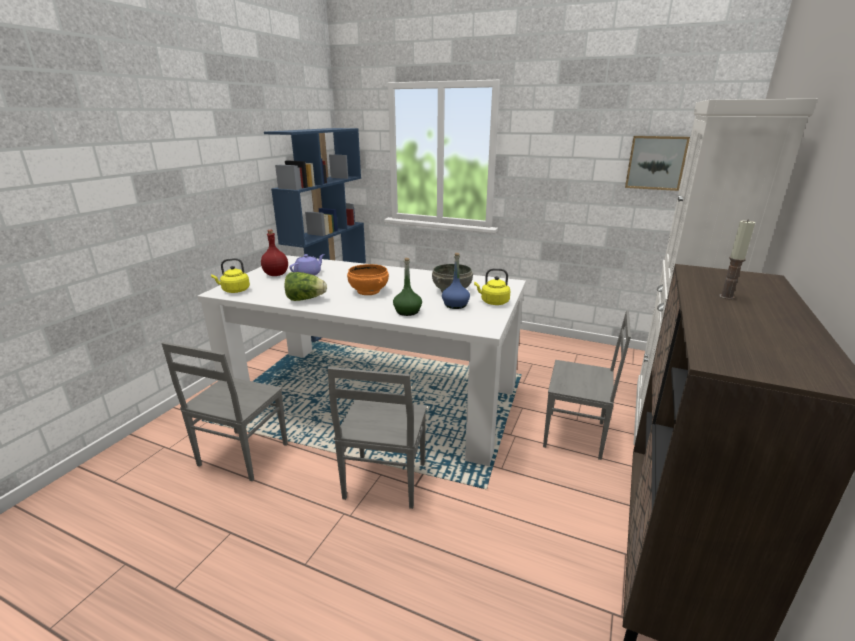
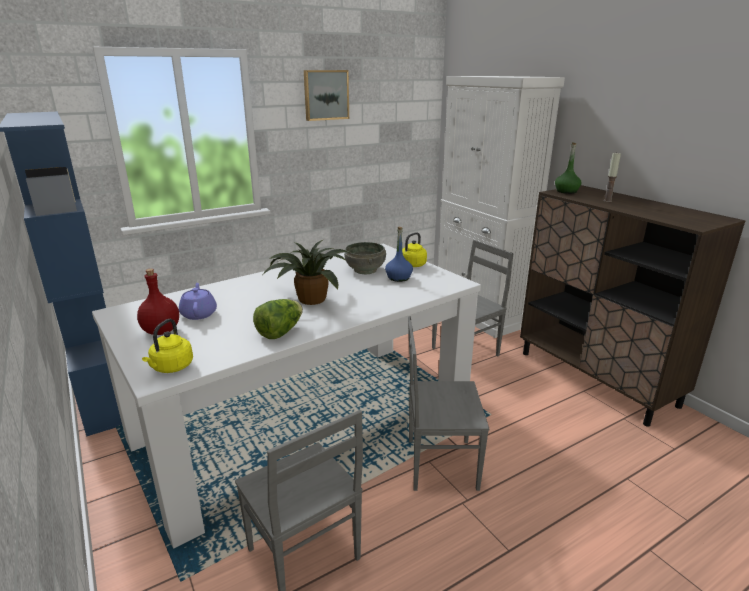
camera: 55 degrees left, 0 degrees up
grey chair [327,367,427,509] -> grey chair turned 135 degrees clockwise [408,316,489,491]
orange bowl [347,264,389,295] -> potted plant [263,240,347,305]
green bottle [393,258,422,316] -> green bottle moved to [555,142,582,194]
picture [625,136,690,191] -> picture moved to [304,70,349,121]

